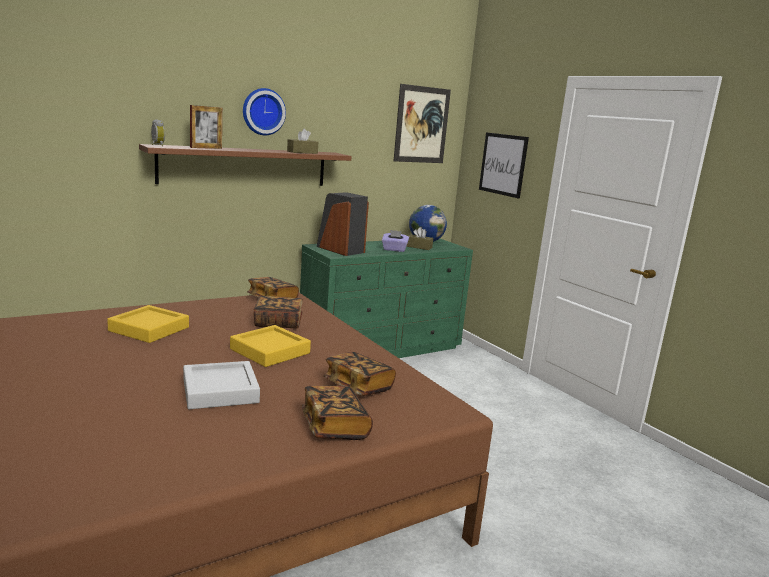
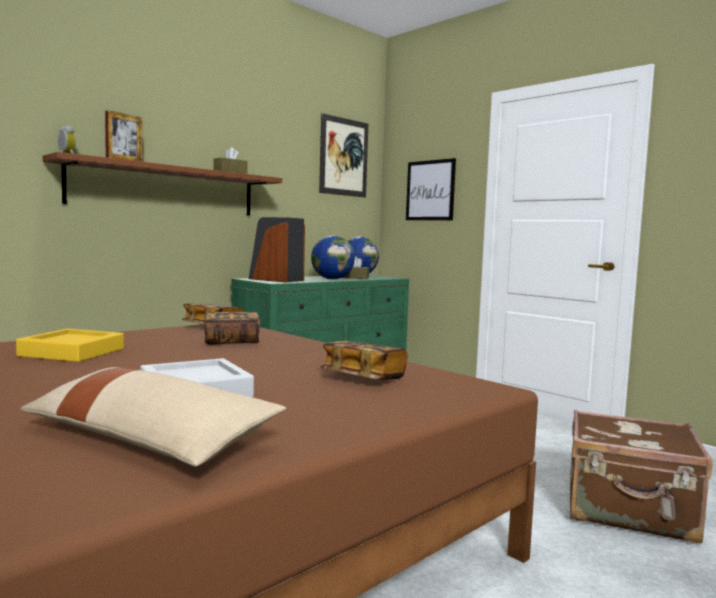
camera: 10 degrees left, 10 degrees down
yellow tray [230,325,311,367] -> none
wall clock [243,88,286,136] -> none
book [302,386,373,440] -> none
purple tissue box [382,230,409,252] -> globe [311,236,355,280]
none -> beige pillow [20,367,286,467]
none -> brown suitcase [570,410,713,543]

